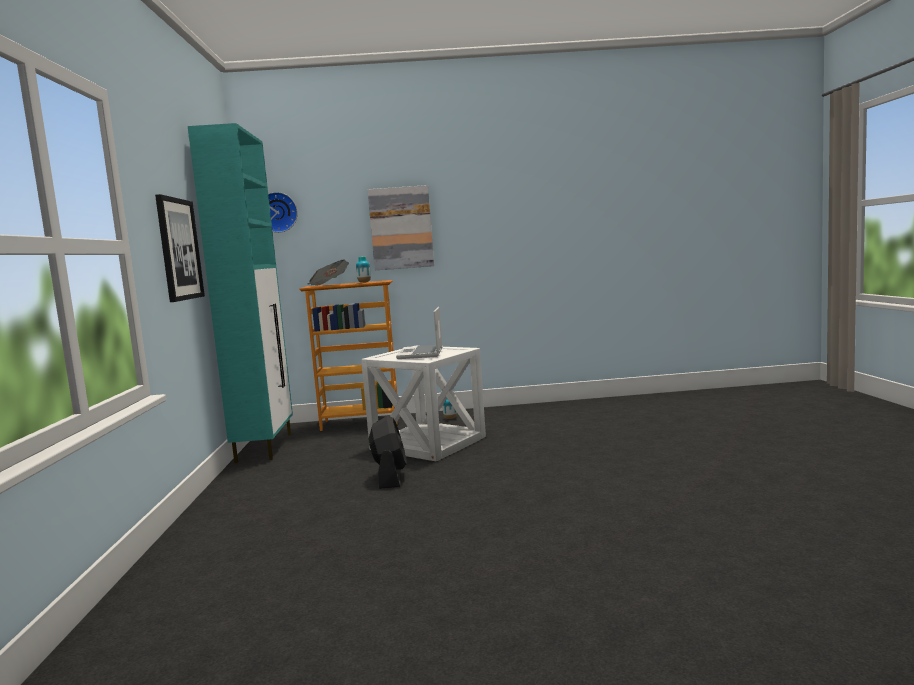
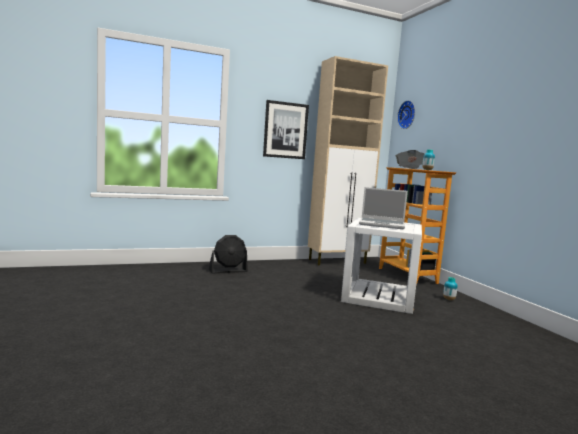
camera: 70 degrees right, 0 degrees up
turquoise cabinet [188,123,293,463] -> beige cabinet [308,56,388,265]
picture [368,185,434,270] -> none
black fan [368,416,407,489] -> black fan moved to [209,235,248,274]
laptop [396,307,443,359] -> laptop turned 150 degrees counterclockwise [359,187,408,229]

